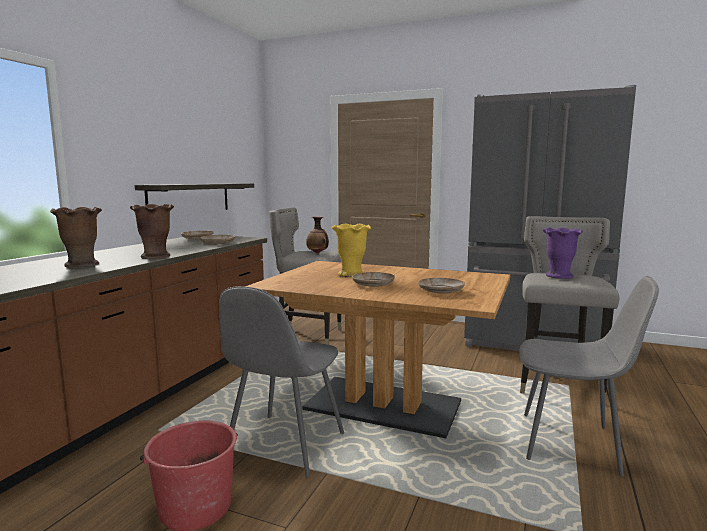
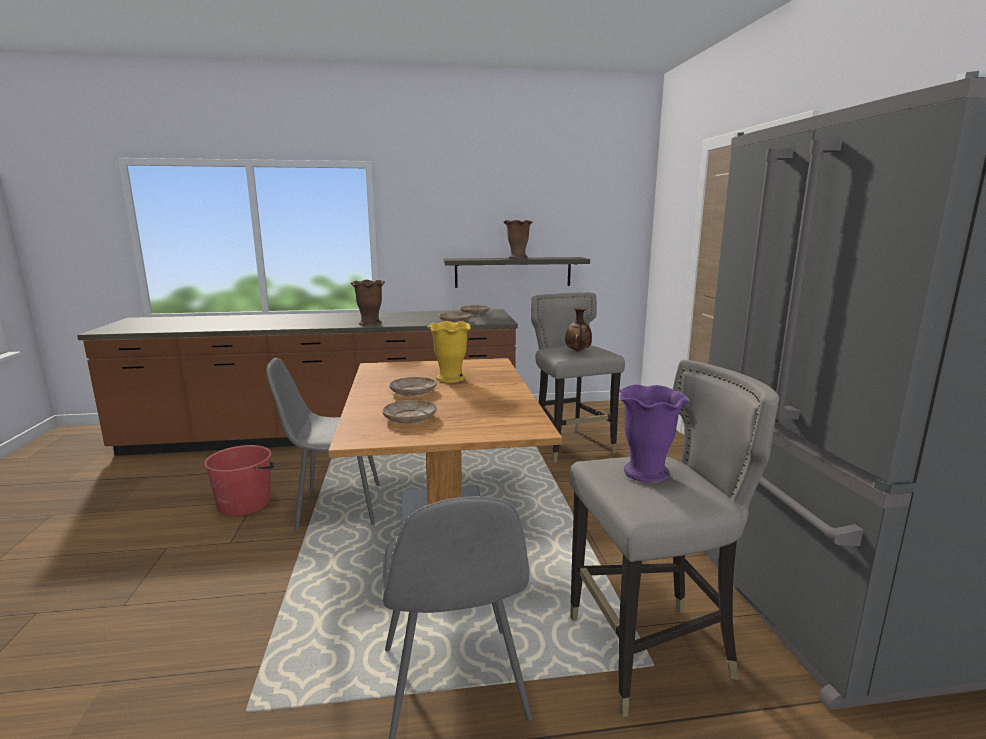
camera: 60 degrees right, 5 degrees up
brown vase [50,207,102,268] -> brown vase moved to [504,220,533,259]

